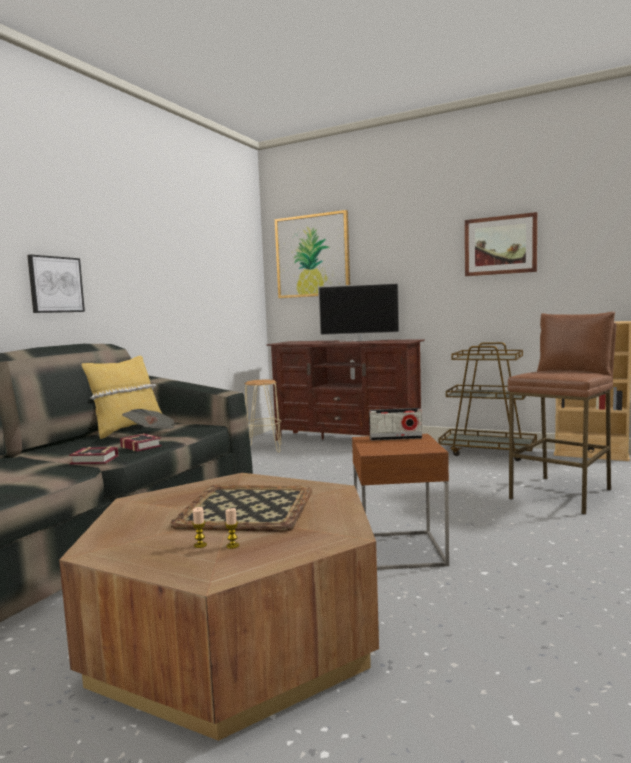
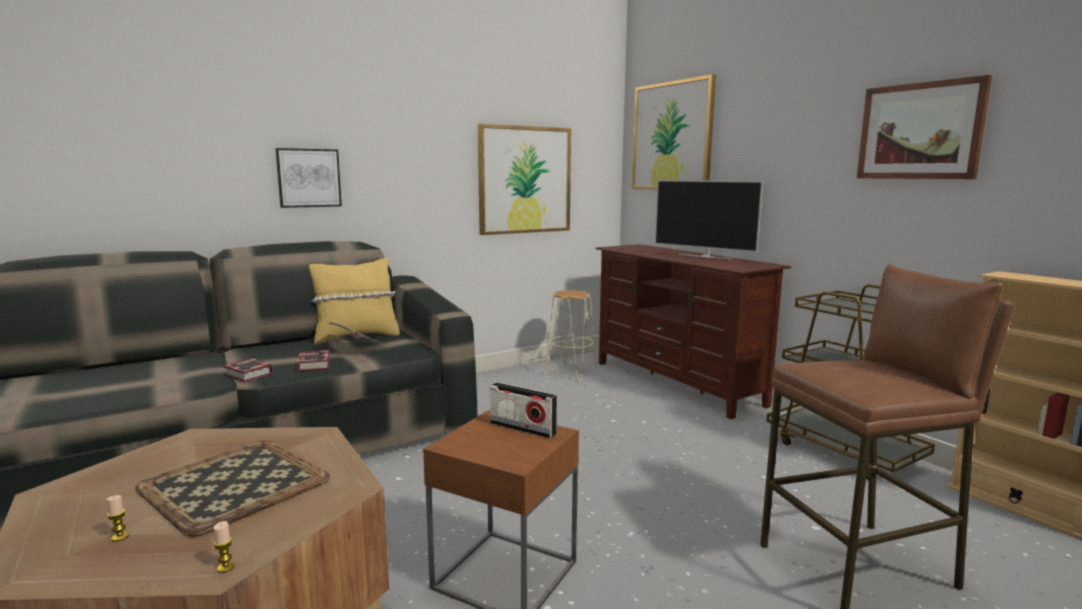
camera: 30 degrees right, 5 degrees up
candle [192,507,207,548] -> candle moved to [213,521,235,573]
none -> picture [478,124,571,235]

